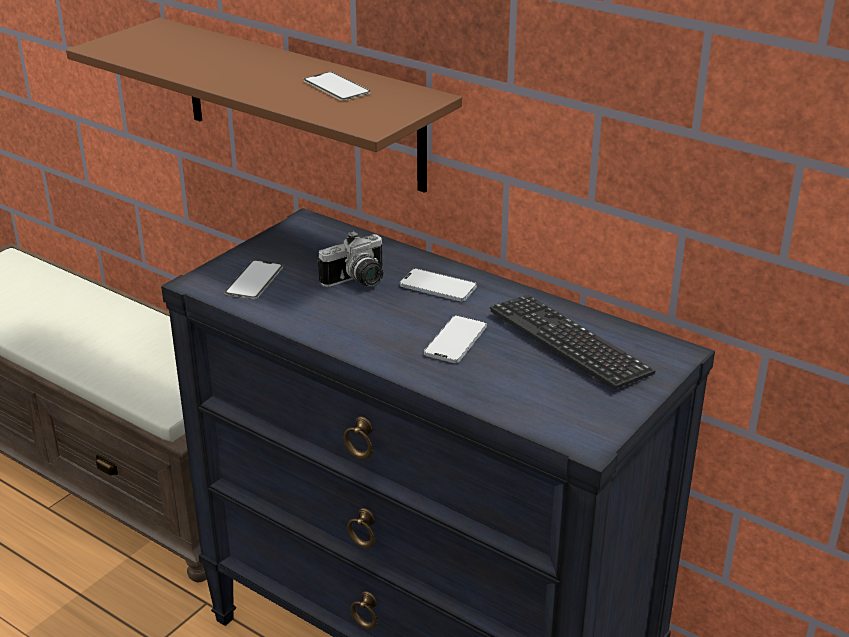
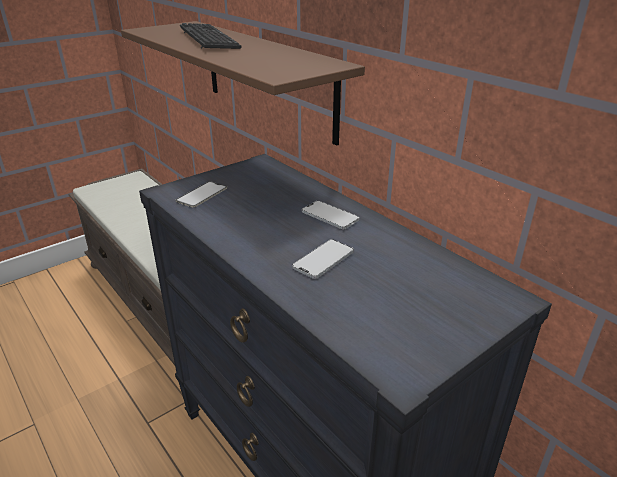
camera: 15 degrees right, 0 degrees up
phone [303,72,371,101] -> none
camera [318,231,383,287] -> none
keyboard [490,295,655,389] -> keyboard moved to [180,23,241,49]

